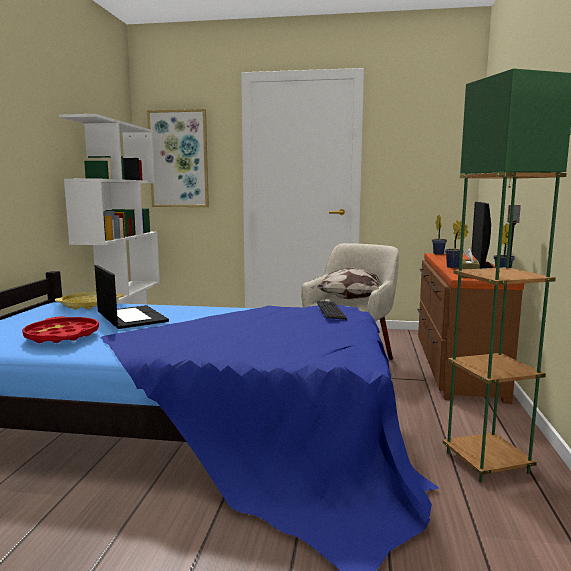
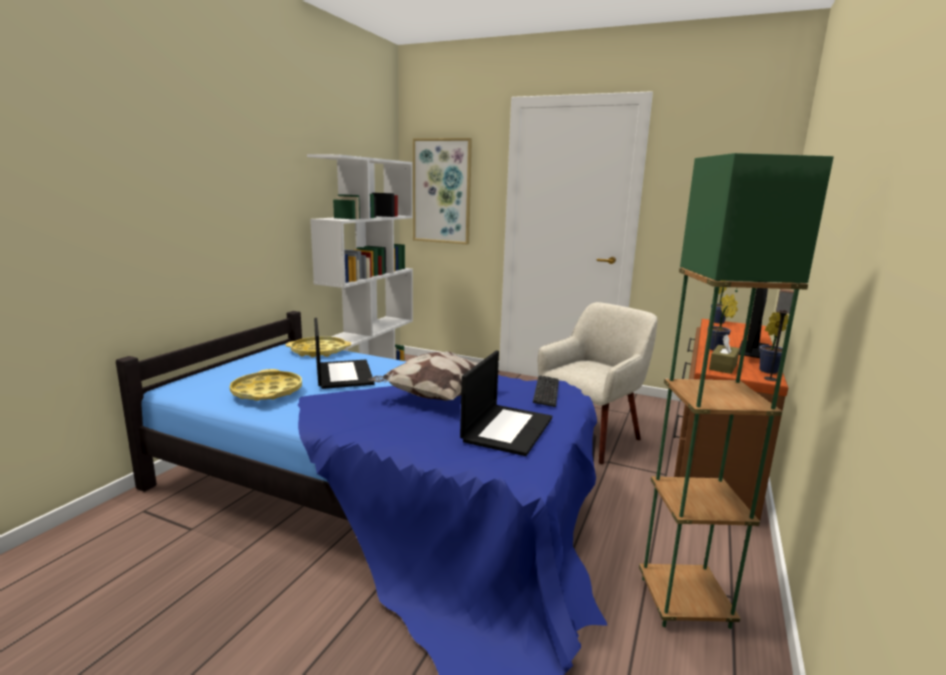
camera: 15 degrees right, 5 degrees up
red tray [22,317,99,343] -> yellow tray [230,369,302,401]
pillow [311,267,381,299] -> pillow moved to [369,351,500,401]
none -> laptop [460,350,552,456]

